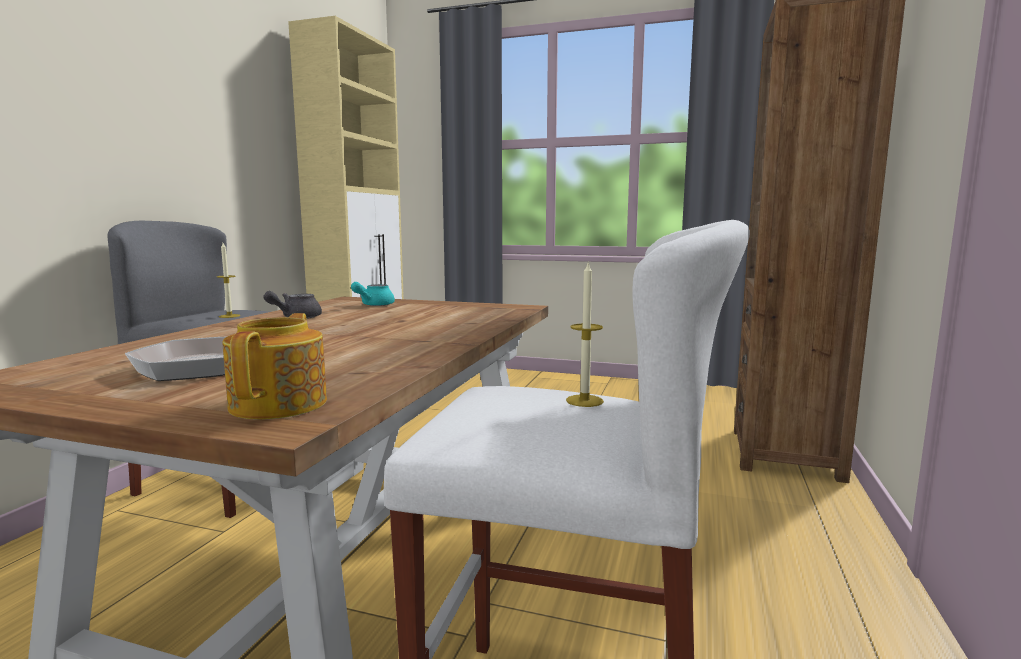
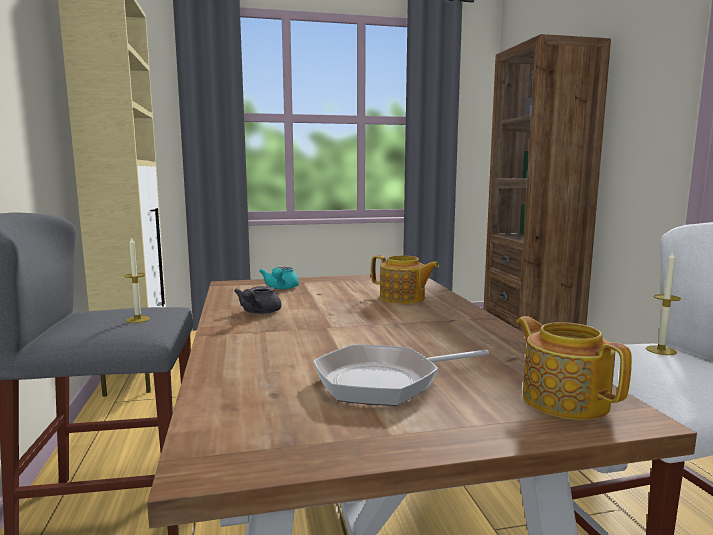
camera: 30 degrees left, 0 degrees up
none -> teapot [371,255,439,304]

